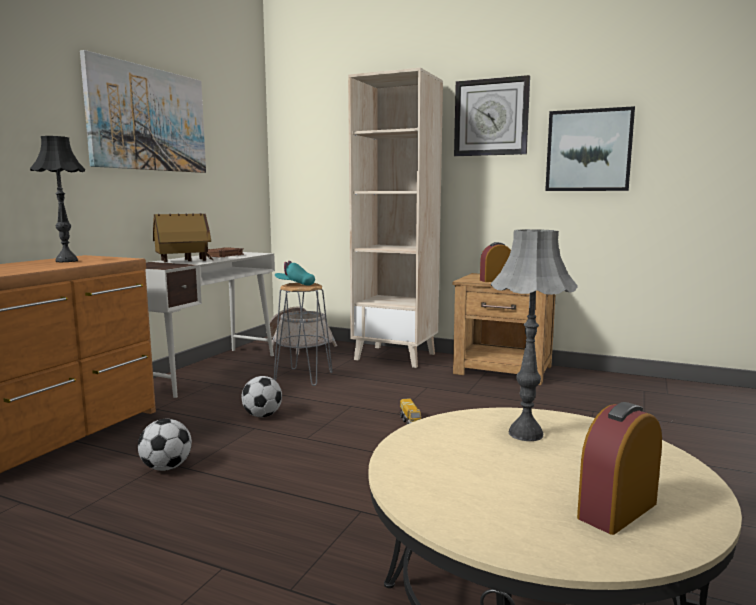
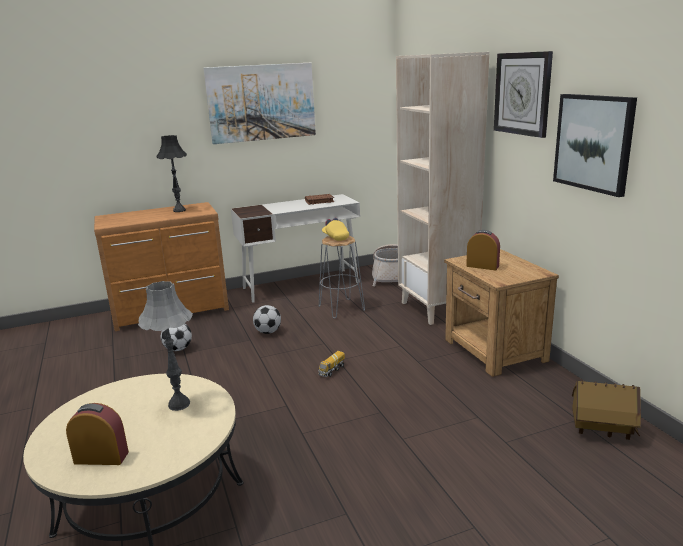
camera: 45 degrees right, 10 degrees up
toy house [153,213,213,262] -> toy house moved to [572,380,641,440]
turquoise cap [275,261,315,286] -> yellow cap [322,218,349,241]

